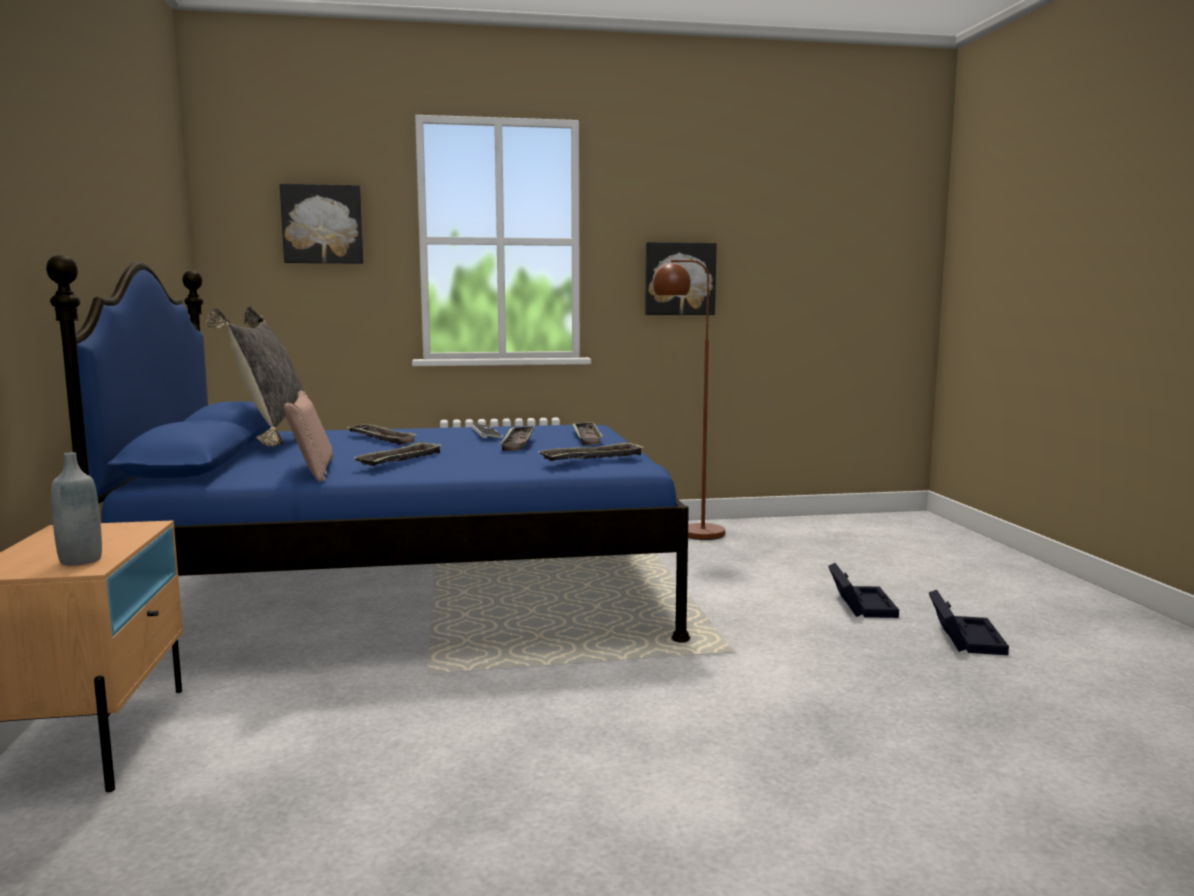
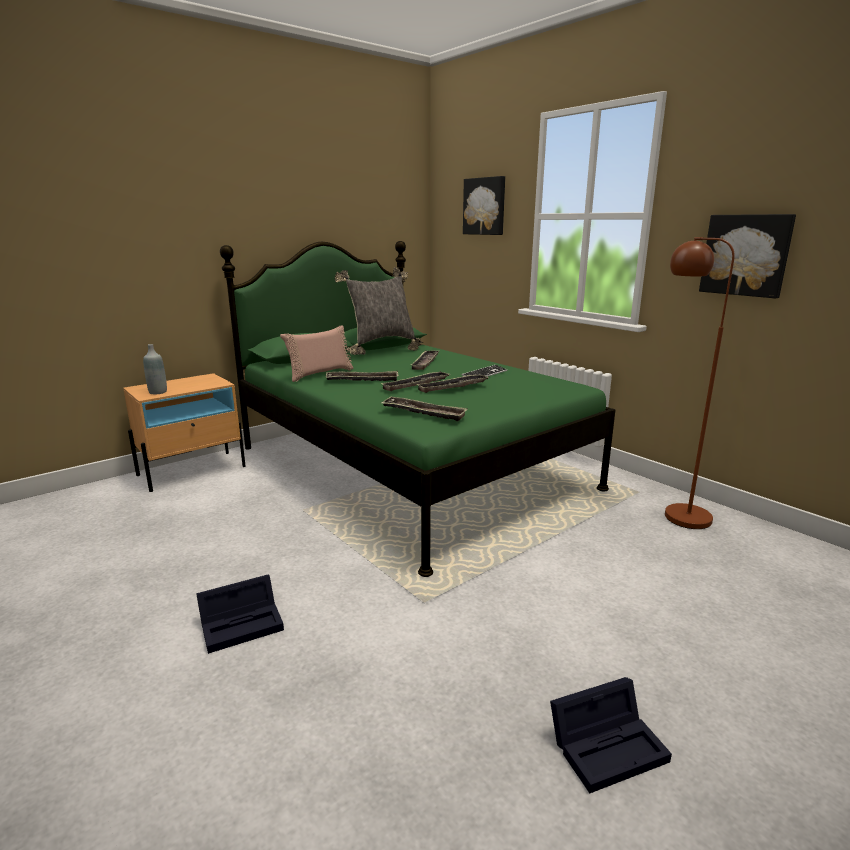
camera: 60 degrees right, 10 degrees up
blue bed [46,255,690,642] -> green bed [220,241,615,577]
tray [572,422,604,445] -> tray moved to [380,372,449,391]
black storage box [828,563,899,618] -> black storage box moved to [196,575,284,654]

